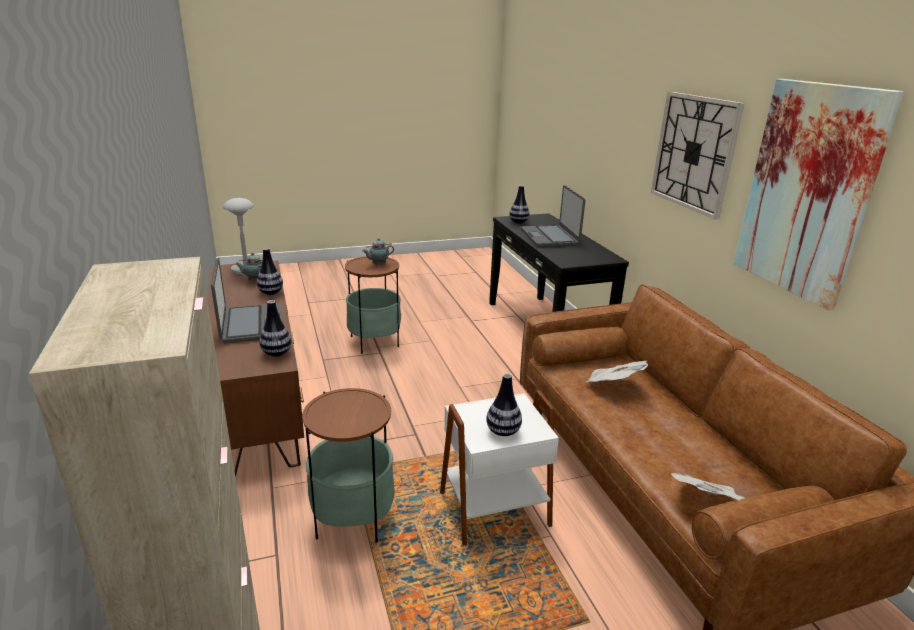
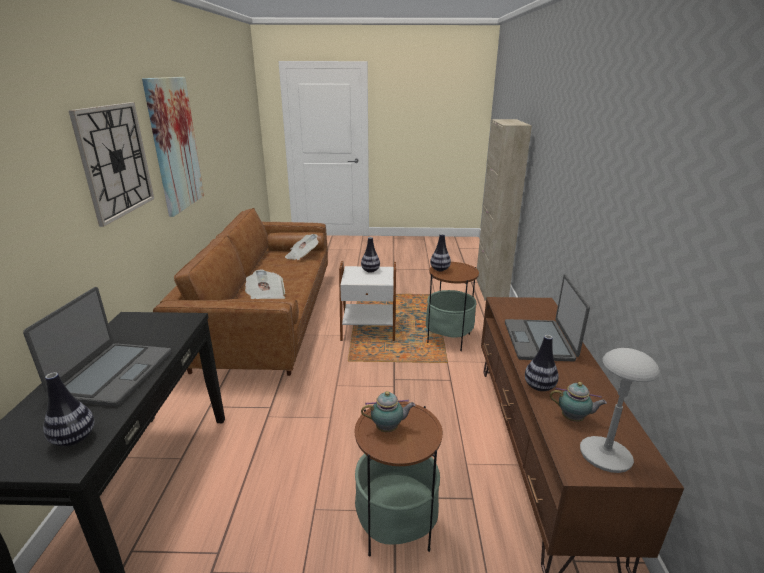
camera: 160 degrees left, 0 degrees up
vase [259,300,292,357] -> vase moved to [430,233,451,271]

